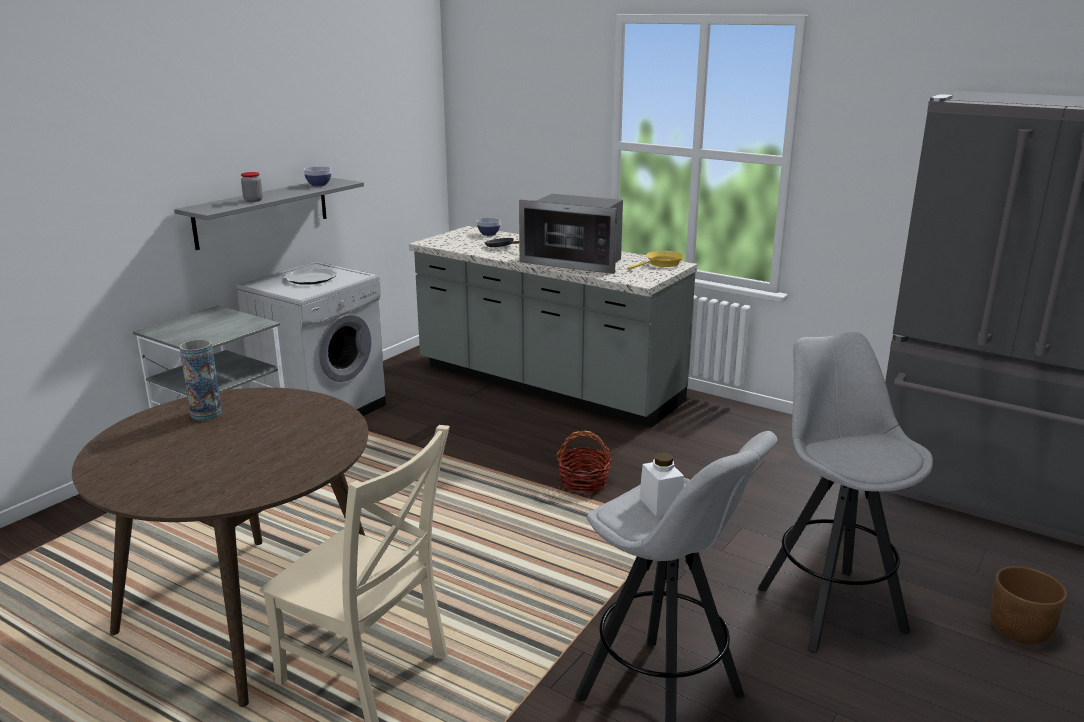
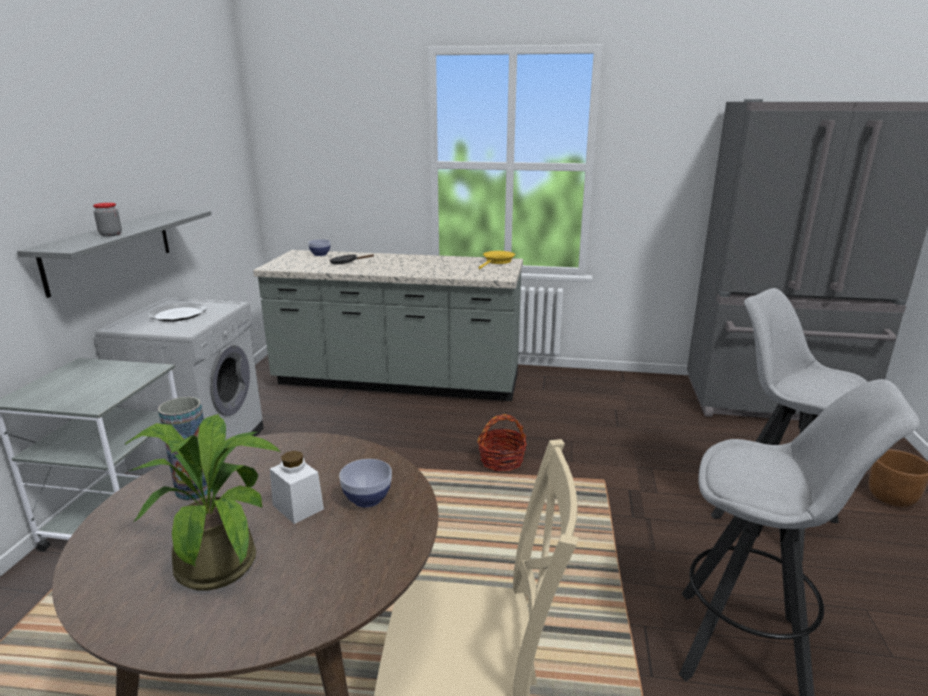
camera: 25 degrees left, 0 degrees up
bowl [304,167,331,186] -> bowl moved to [339,459,392,507]
microwave [519,194,623,274] -> none
white jar [639,453,684,517] -> white jar moved to [270,451,324,524]
none -> potted plant [125,414,280,591]

